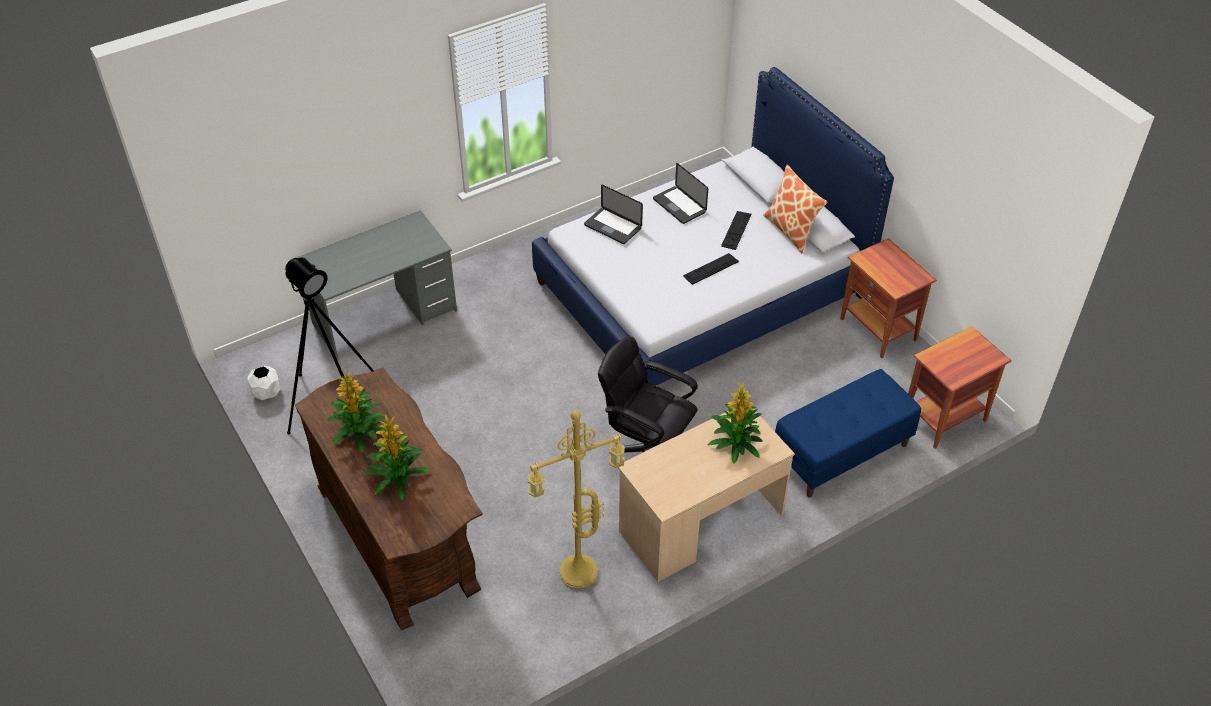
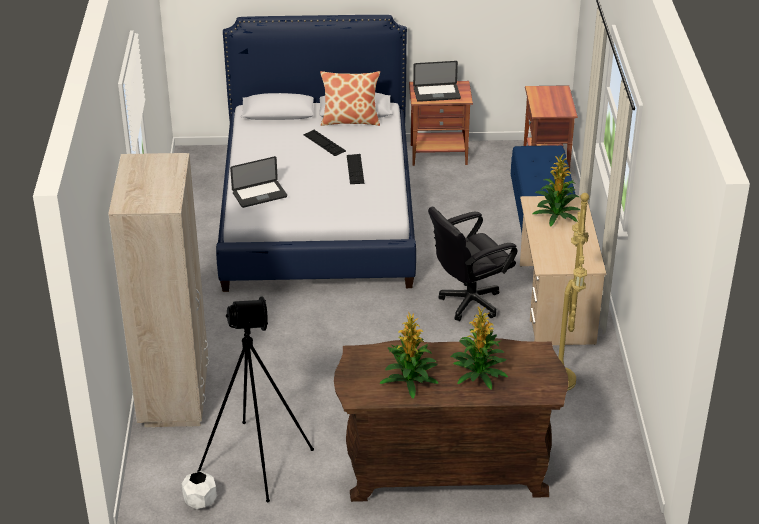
camera: 60 degrees left, 10 degrees down
grey desk [297,210,457,361] -> beige wardrobe [108,153,209,427]
laptop [653,163,708,224] -> laptop moved to [413,61,461,102]

